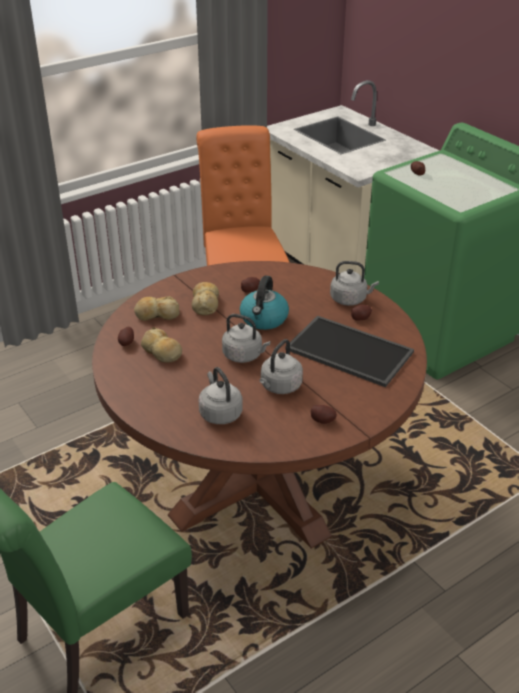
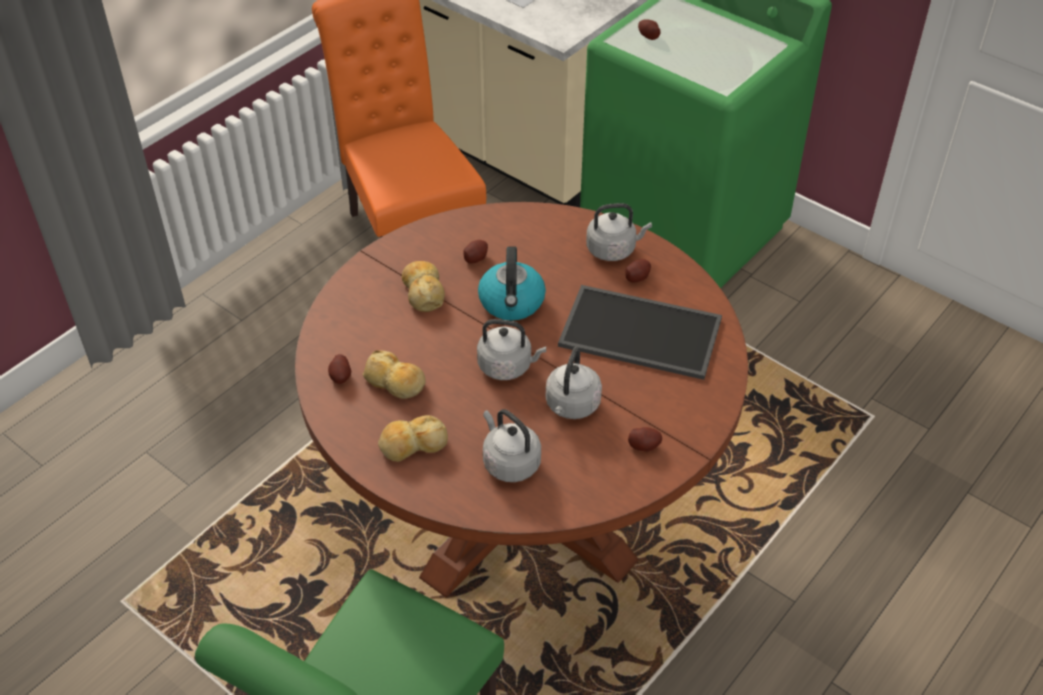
camera: 15 degrees left, 10 degrees up
bread [134,296,179,321] -> bread moved to [378,415,448,462]

